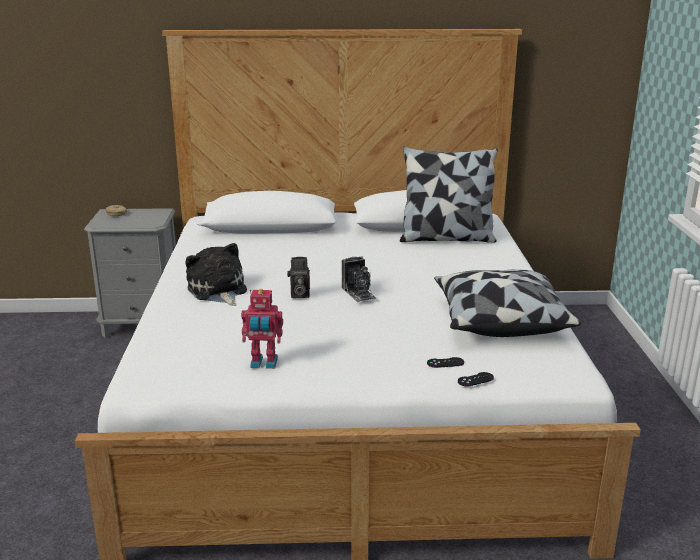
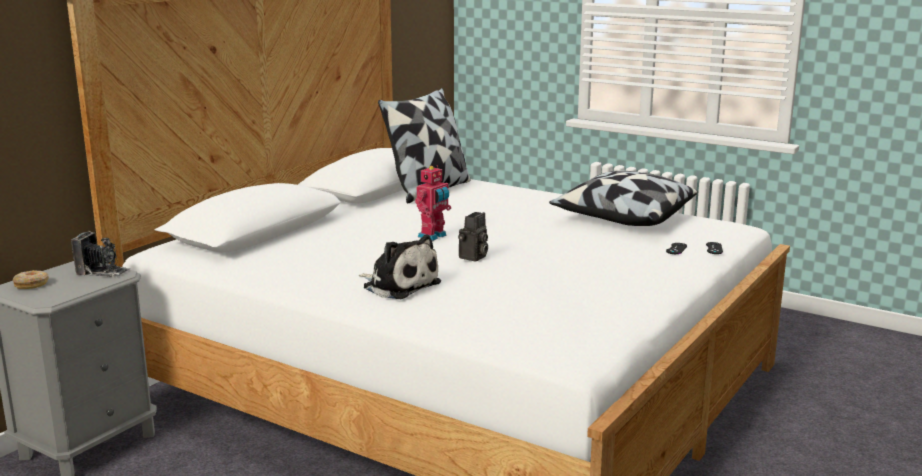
camera: 55 degrees left, 5 degrees down
plush toy [186,243,247,306] -> plush toy turned 150 degrees counterclockwise [359,234,441,299]
toy robot [241,289,283,369] -> toy robot moved to [415,165,451,241]
camera [342,257,376,302] -> camera moved to [71,231,129,277]

